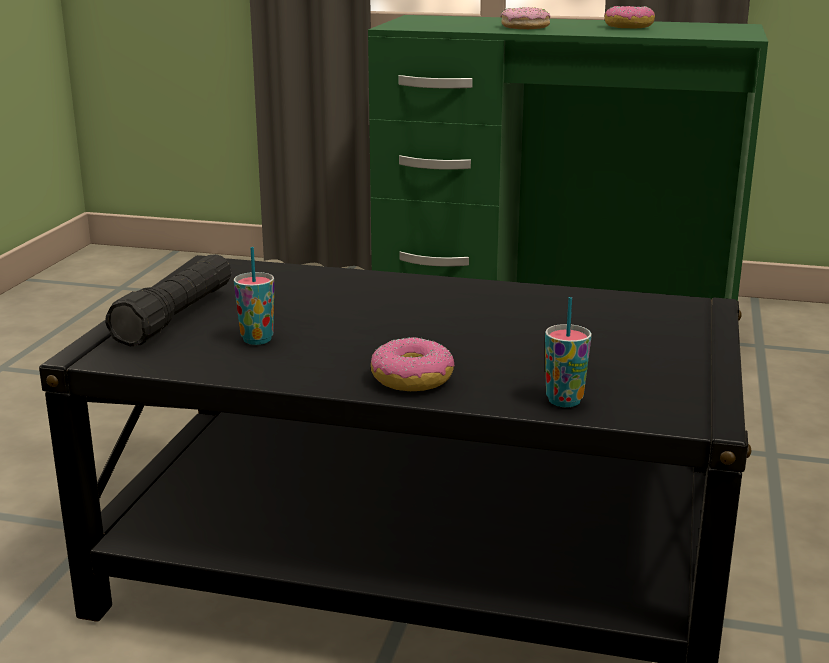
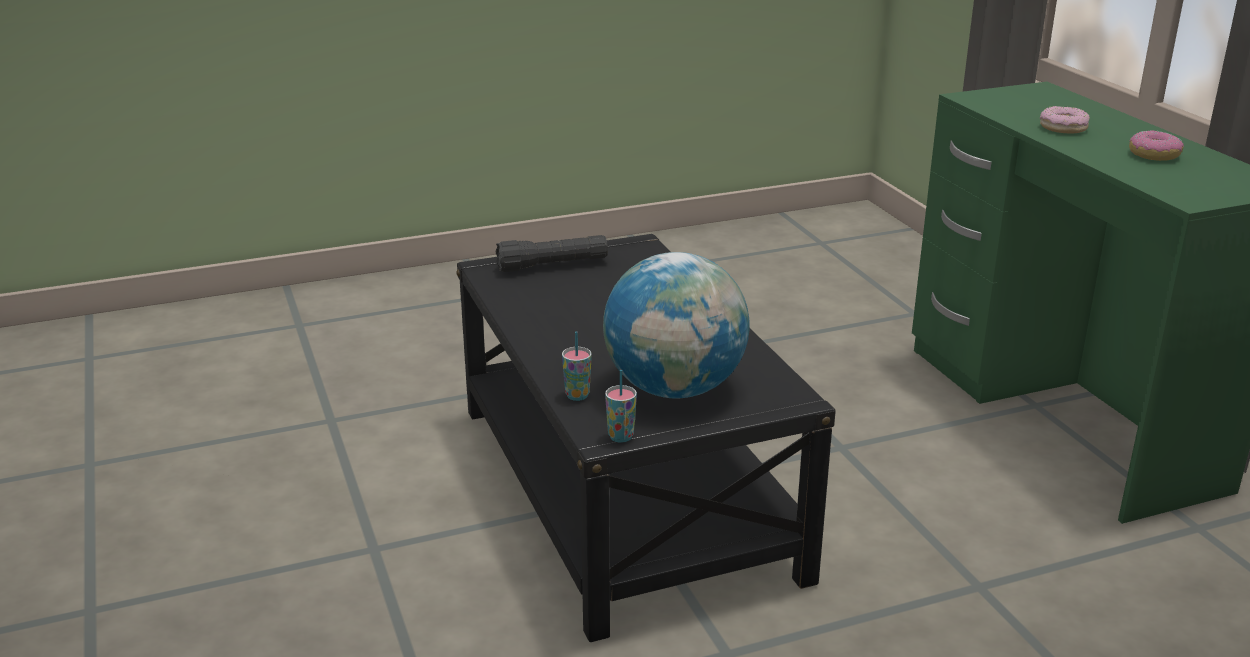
camera: 55 degrees right, 5 degrees up
cup [234,247,274,345] -> cup moved to [605,370,637,443]
donut [371,337,454,391] -> none
none -> globe [603,252,750,398]

